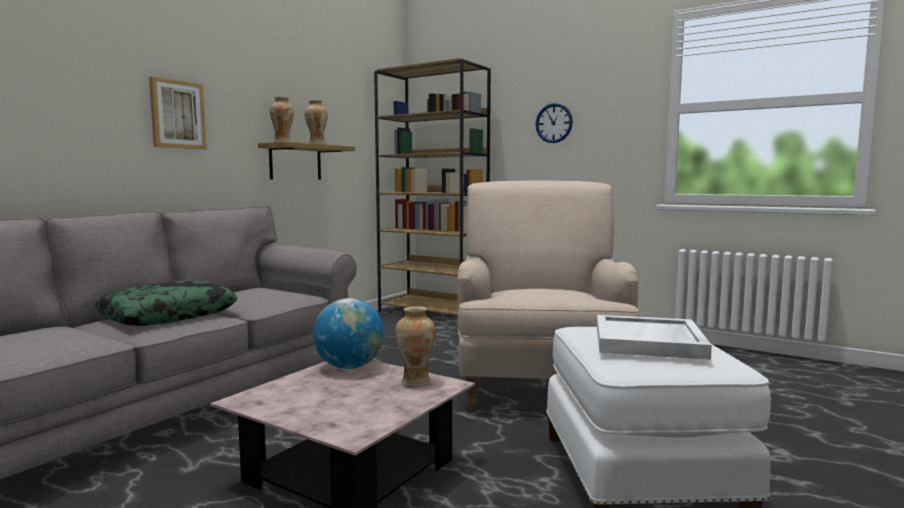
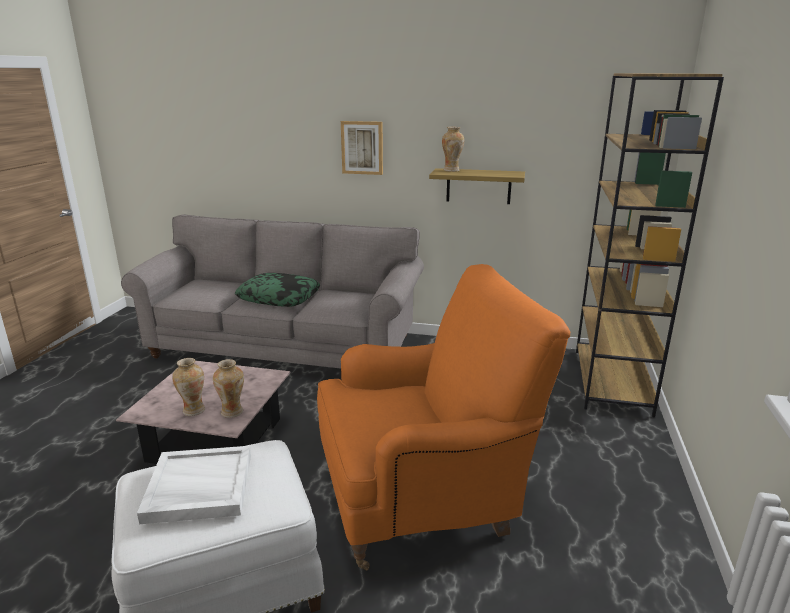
camera: 70 degrees right, 15 degrees up
vase [304,100,328,144] -> vase moved to [172,358,205,416]
globe [313,298,384,369] -> none
beige armchair [457,180,640,409] -> orange armchair [317,264,570,570]
wall clock [535,103,573,143] -> none

